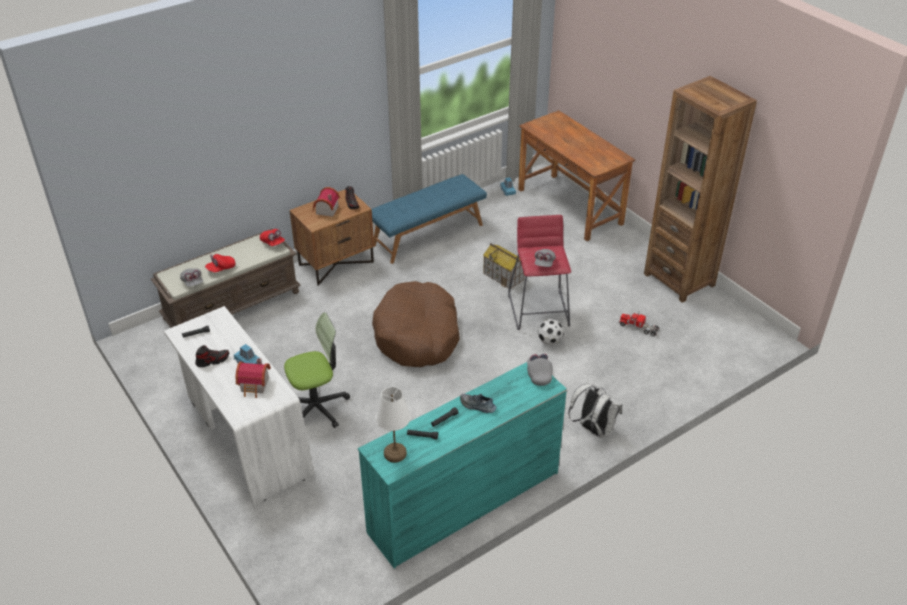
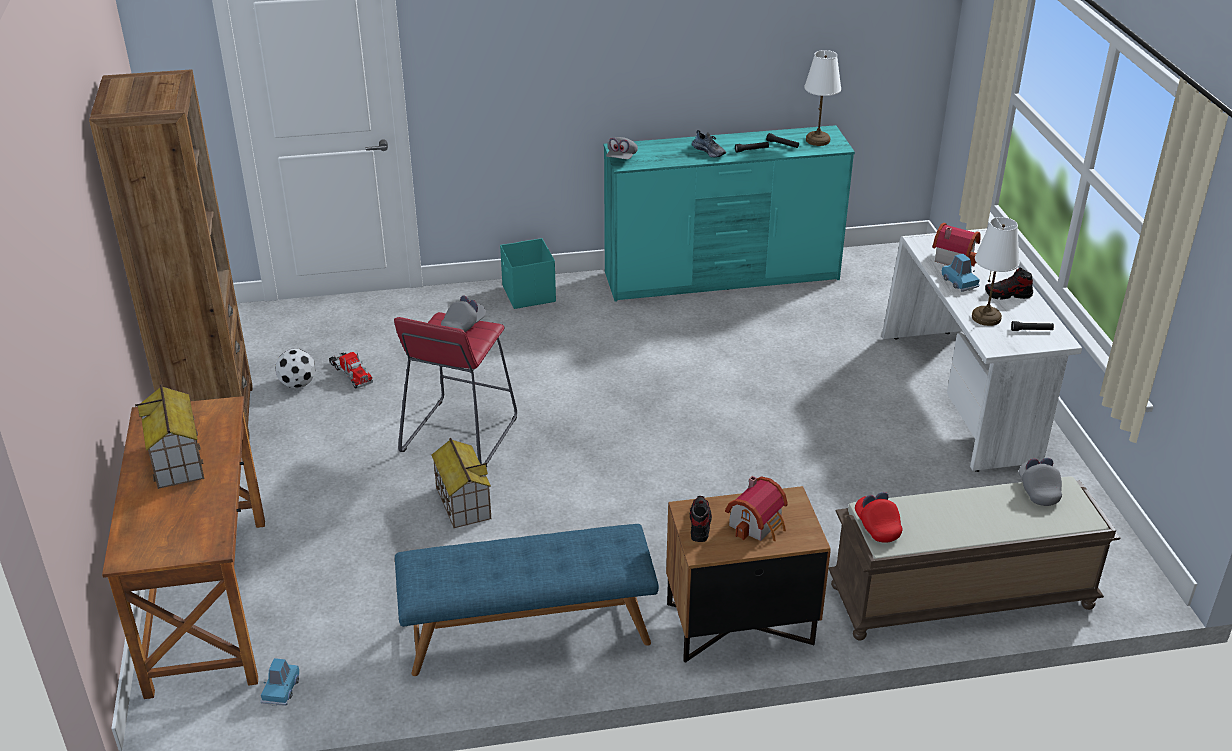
camera: 155 degrees left, 5 degrees down
red cap [205,254,235,272] -> none
office chair [284,312,350,428] -> none
brown dog bed [372,281,460,367] -> none
football [538,319,564,345] -> football moved to [275,349,316,388]
white backpack [568,380,622,438] -> turquoise storage box [500,238,556,309]
none -> toy house [135,384,204,489]
none -> white table lamp [972,217,1020,326]

